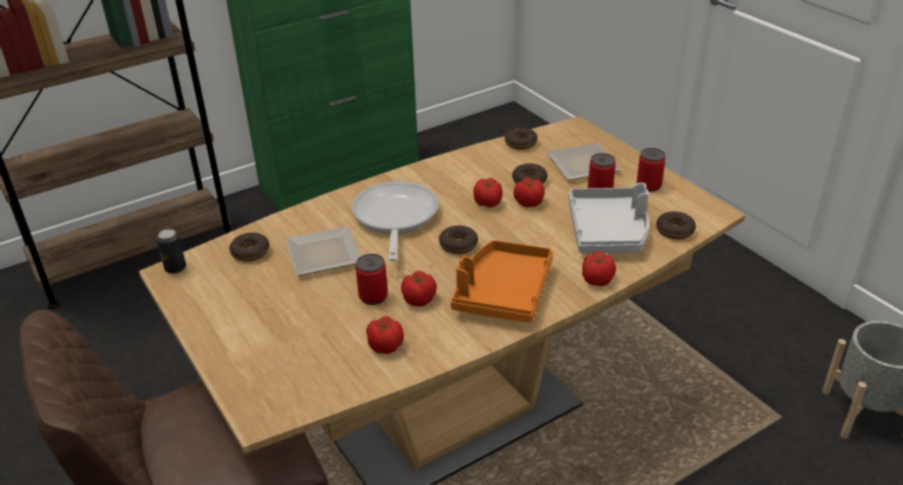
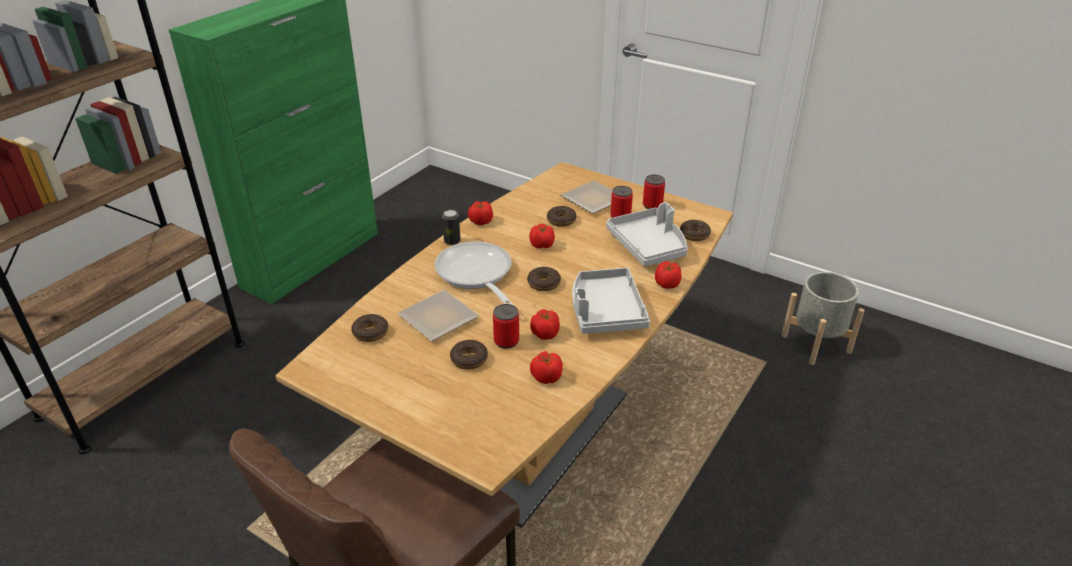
camera: 25 degrees left, 0 degrees up
can [156,229,186,274] -> can moved to [442,210,461,245]
orange tray [451,240,553,323] -> grey tray [572,268,650,334]
donut [505,127,538,150] -> donut moved to [450,340,488,370]
tomato [513,177,545,207] -> tomato moved to [468,201,493,225]

